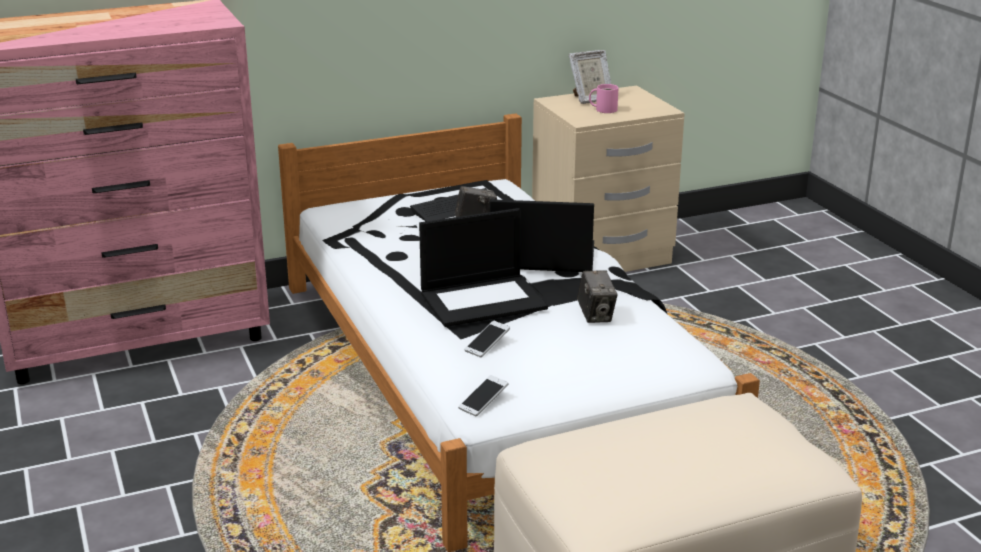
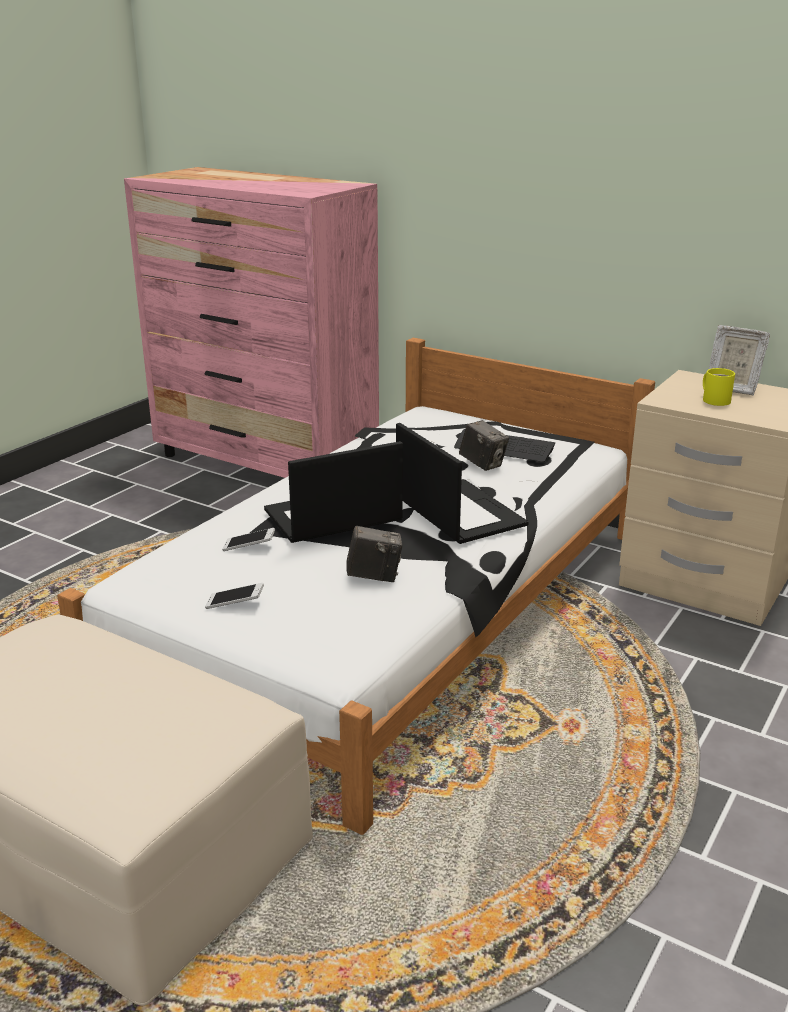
camera: 55 degrees right, 0 degrees up
laptop [419,208,548,327] -> laptop turned 120 degrees clockwise [264,441,403,543]
phone [458,375,508,417] -> phone moved to [205,583,264,609]
camera [577,270,618,323] -> camera turned 135 degrees counterclockwise [346,526,402,582]
pink mug [589,84,618,113] -> yellow mug [703,368,735,406]

